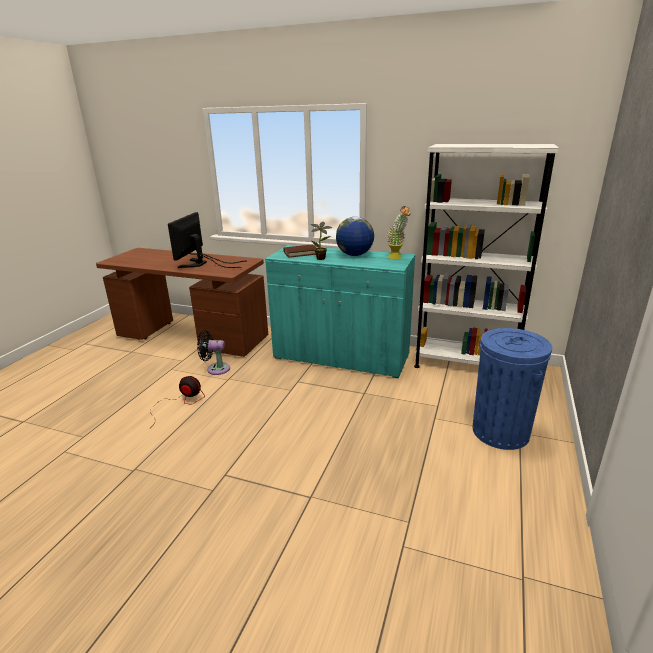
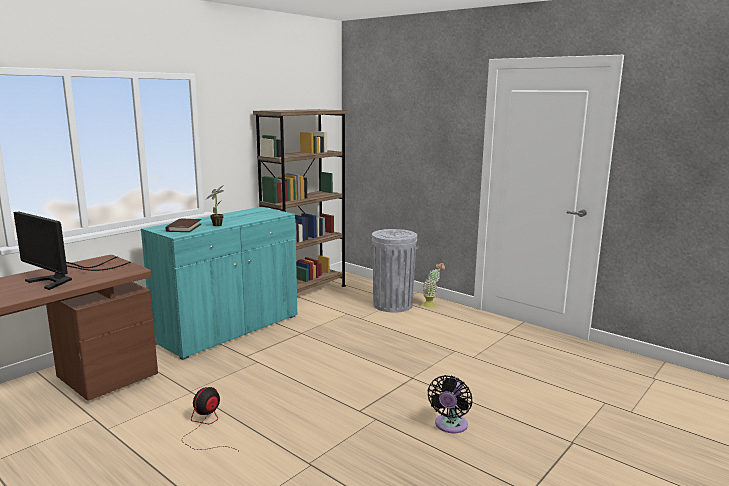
camera: 70 degrees left, 10 degrees down
black fan [197,330,230,375] -> black fan moved to [428,375,472,433]
globe [336,217,374,256] -> none
potted plant [387,206,411,259] -> potted plant moved to [423,263,445,308]
white bookcase [414,144,559,368] -> brown bookcase [253,109,347,293]
blue trash can [473,328,552,450] -> grey trash can [370,229,419,313]

